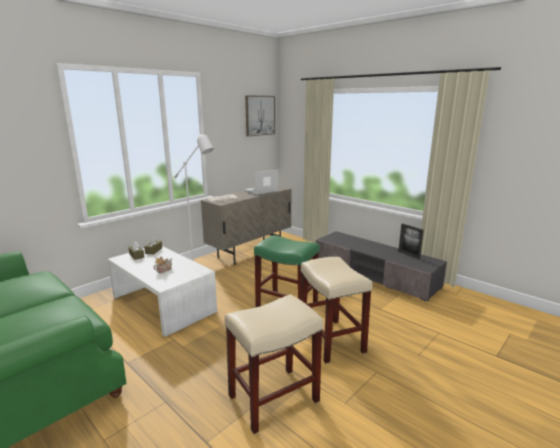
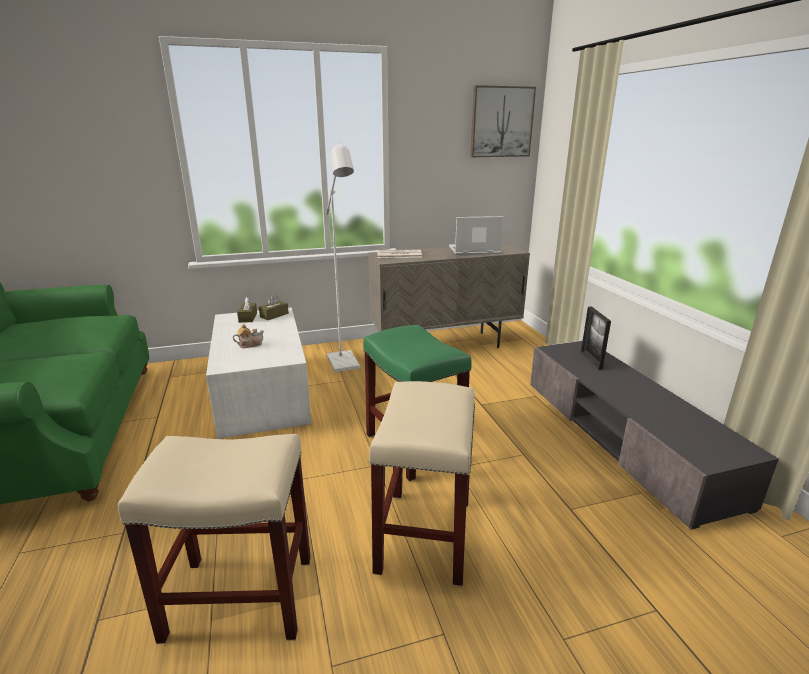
camera: 30 degrees right, 5 degrees up
picture frame [399,224,424,259] -> picture frame moved to [581,307,611,370]

